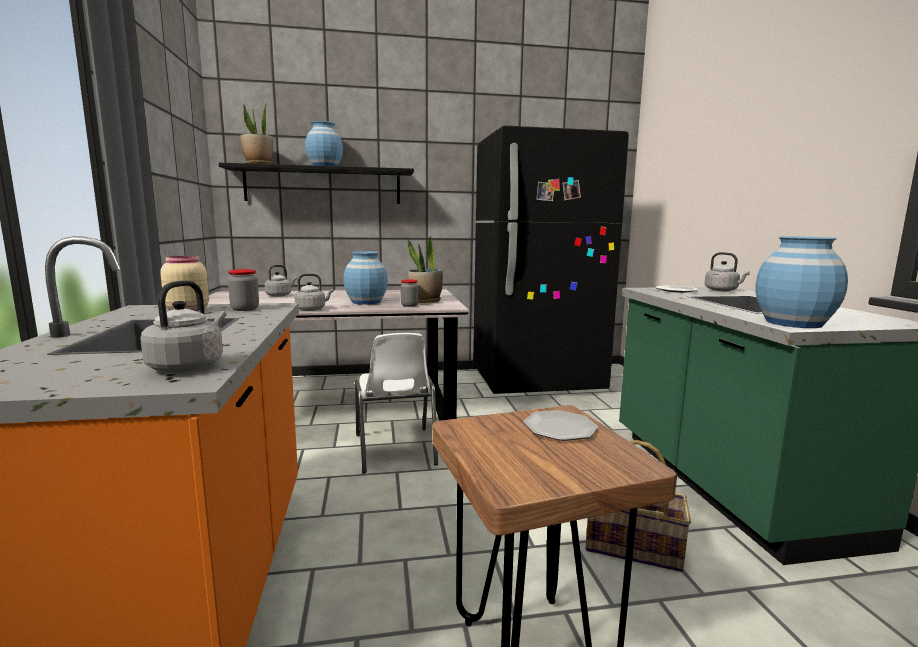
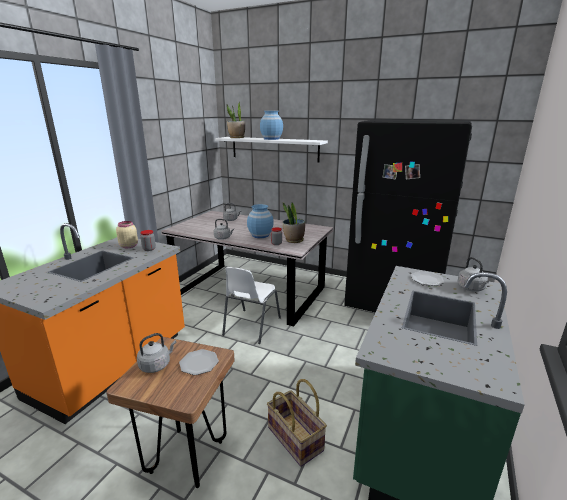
camera: 35 degrees right, 10 degrees up
grey kettle [141,280,226,372] -> grey kettle moved to [137,333,176,373]
black shelf [219,163,414,204] -> white shelf [215,137,328,162]
blue vase [756,236,848,328] -> none

